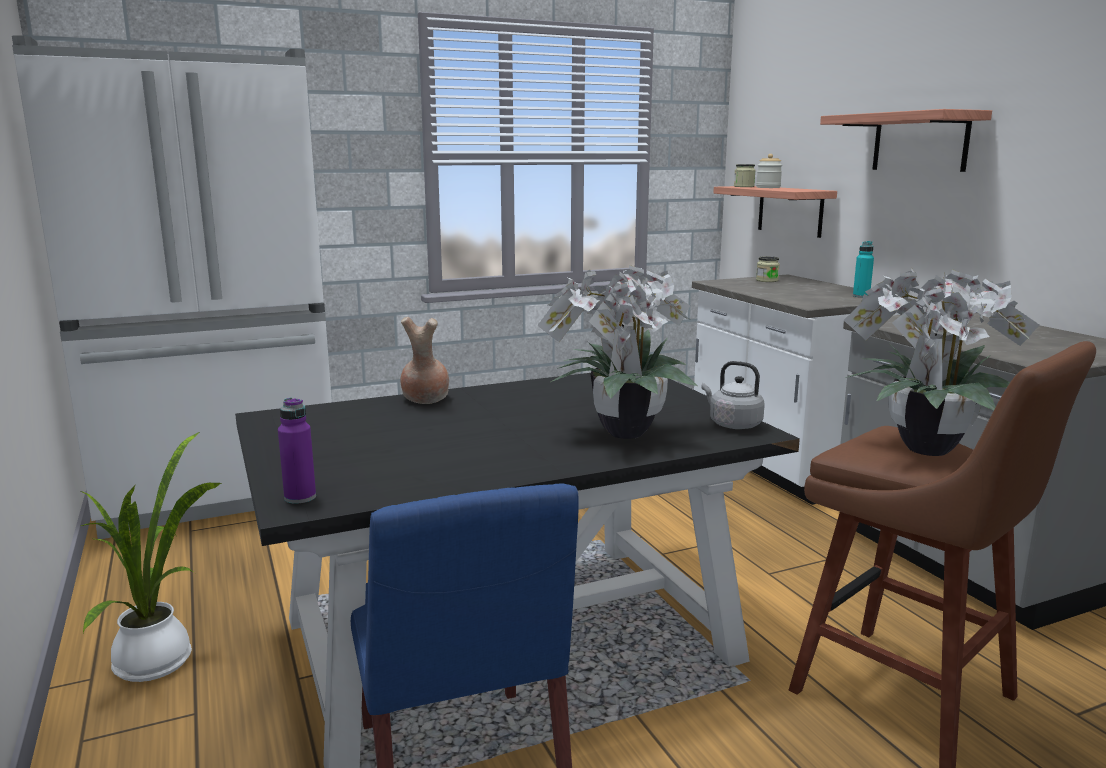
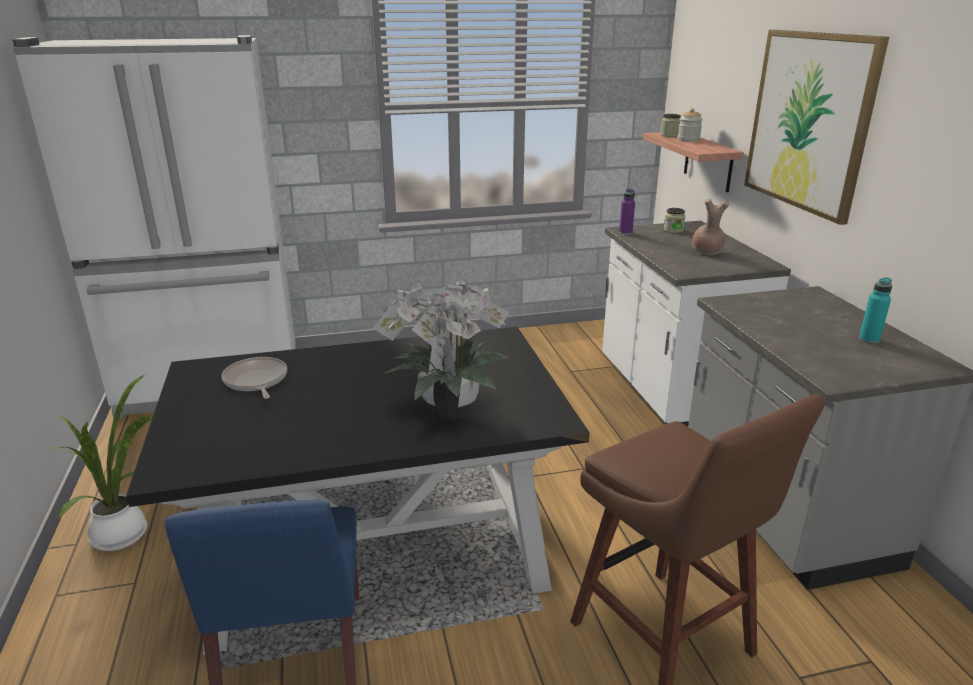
camera: 10 degrees right, 10 degrees up
purple bottle [278,397,316,504] -> purple bottle moved to [619,189,635,235]
brown vase [400,317,449,404] -> brown vase moved to [692,199,729,255]
grey kettle [701,361,765,429] -> none
shelf [820,109,992,172] -> picture [744,30,889,225]
potted plant [844,268,1039,456] -> none
turquoise bottle [853,241,874,298] -> turquoise bottle moved to [859,277,892,344]
none -> frying pan [221,357,287,399]

